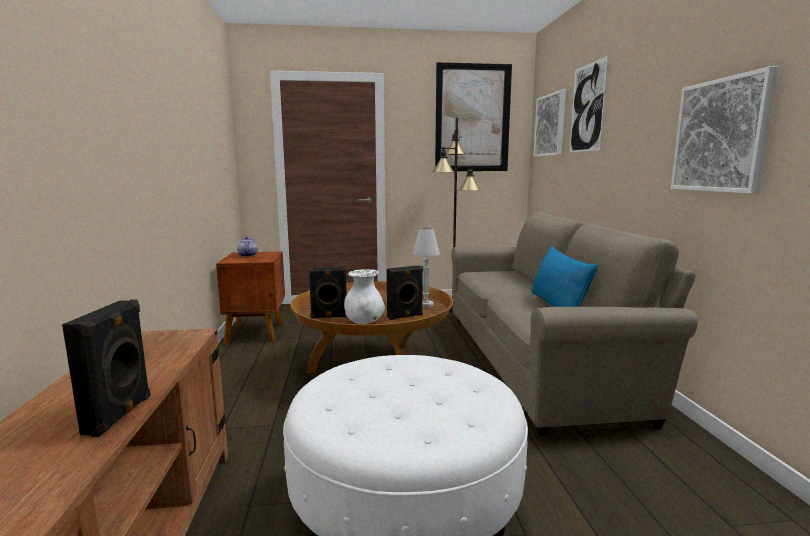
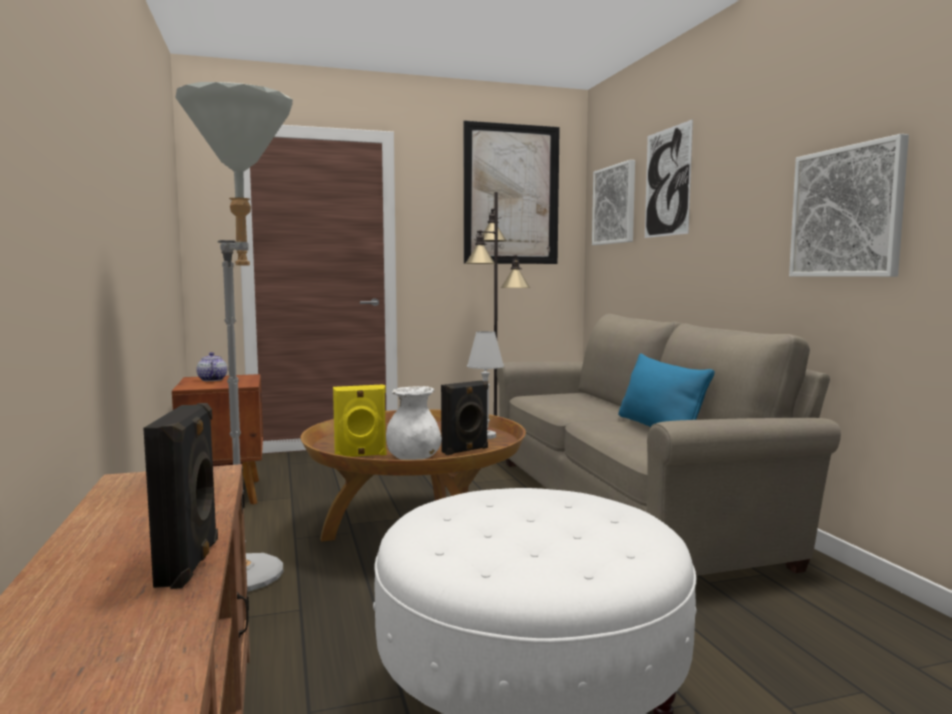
camera: 10 degrees left, 5 degrees down
black speaker [308,267,347,319] -> yellow speaker [333,385,387,457]
none -> grey floor lamp [175,82,293,591]

